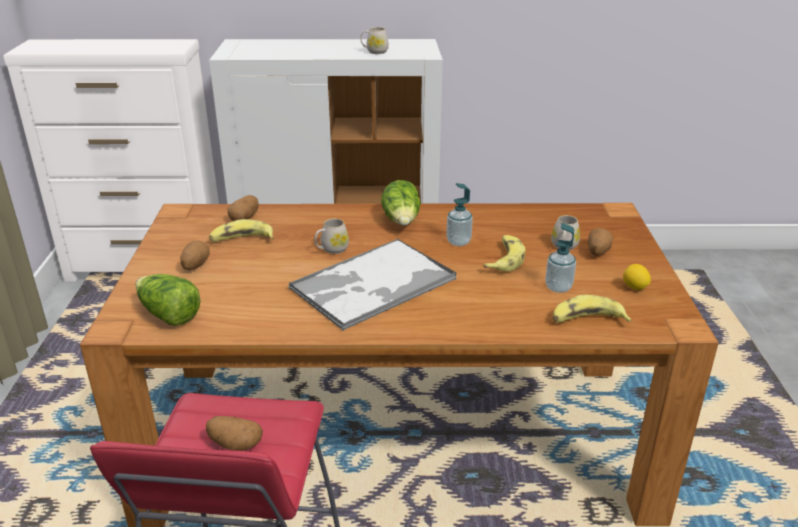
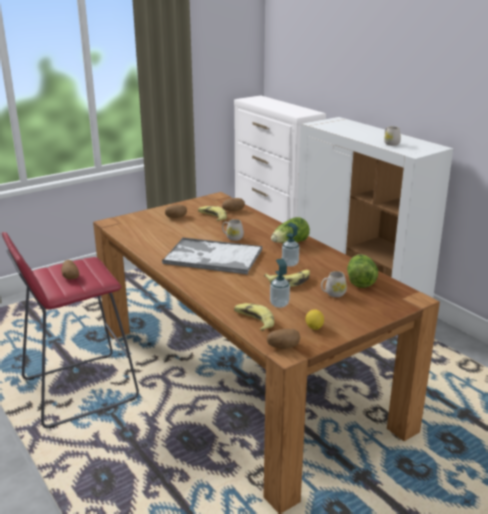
camera: 55 degrees right, 5 degrees down
lettuce [136,274,201,326] -> lettuce moved to [347,254,378,288]
potato [588,228,613,256] -> potato moved to [267,329,301,349]

